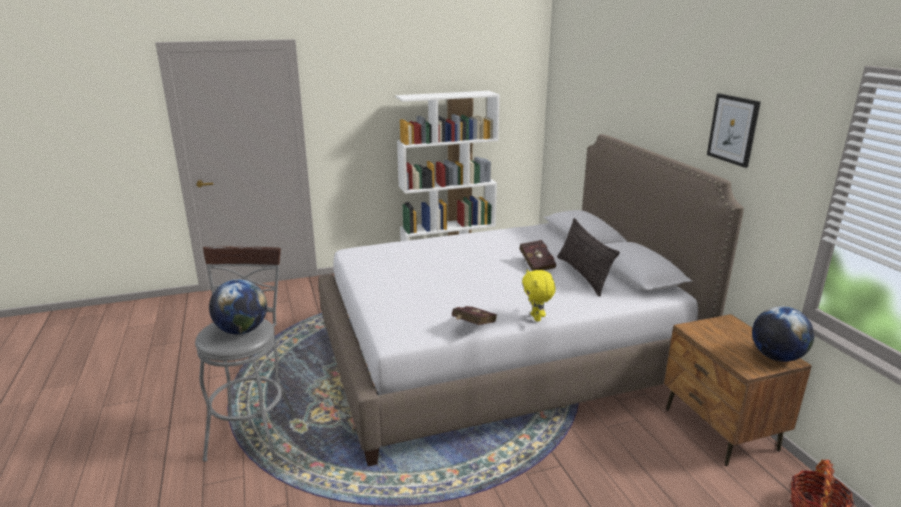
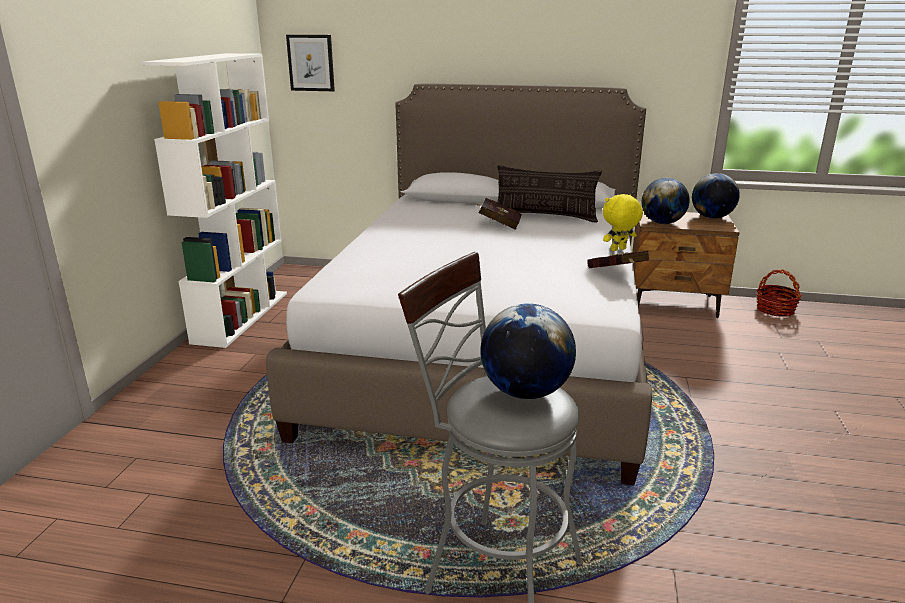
camera: 60 degrees left, 0 degrees up
yellow plush toy [522,269,556,322] -> yellow plush toy turned 135 degrees clockwise [603,194,643,251]
picture [707,93,761,168] -> picture moved to [286,35,335,91]
none -> globe [642,178,690,224]

